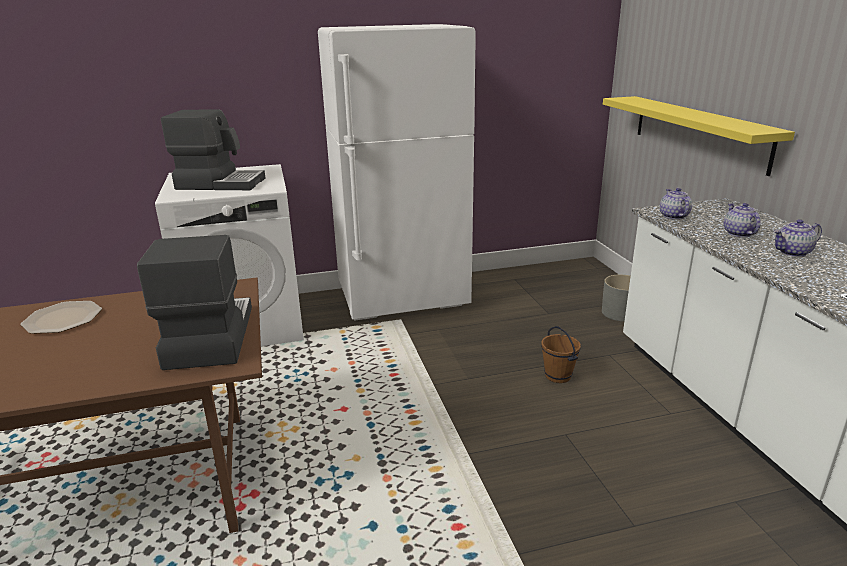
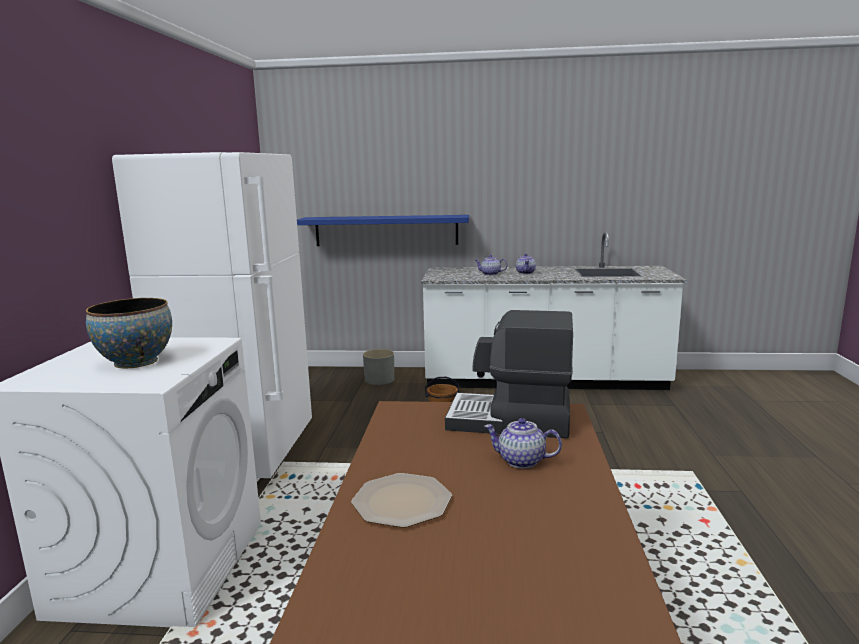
camera: 70 degrees left, 10 degrees down
coffee machine [161,110,265,190] -> bowl [86,298,172,368]
yellow shelf [603,96,795,176] -> blue shelf [297,215,469,246]
teapot [660,188,692,220] -> teapot moved to [484,418,562,469]

